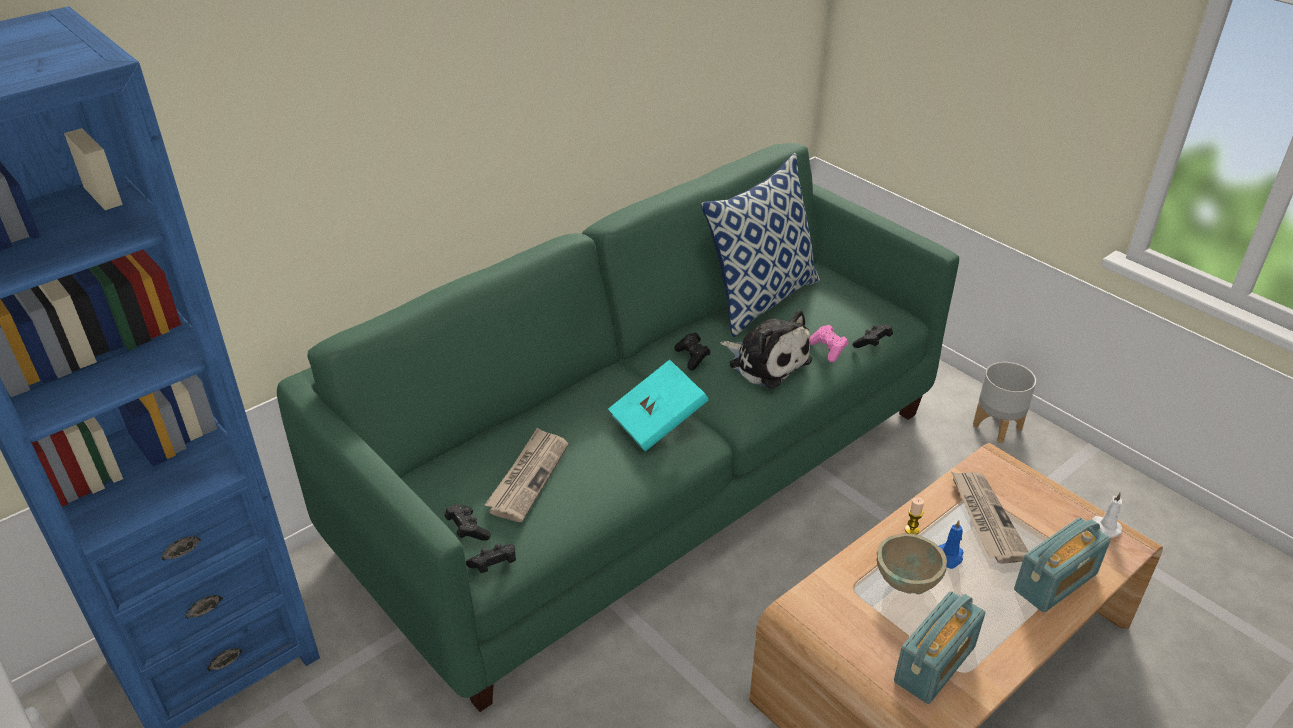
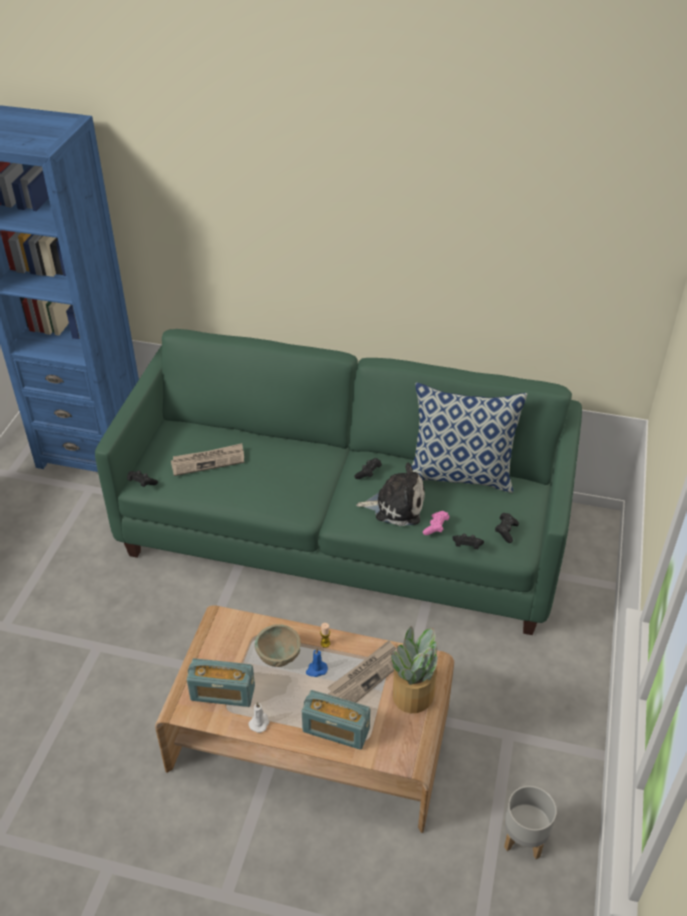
camera: 55 degrees right, 5 degrees up
black game controller [445,504,491,541] -> black game controller moved to [495,513,519,543]
turquoise book [608,360,709,452] -> none
plush toy [720,310,812,389] -> plush toy turned 90 degrees counterclockwise [356,462,425,526]
grey planter [973,362,1036,443] -> grey planter moved to [504,786,557,859]
white candle [1092,492,1122,538] -> white candle moved to [249,702,270,733]
none -> potted plant [391,626,438,713]

